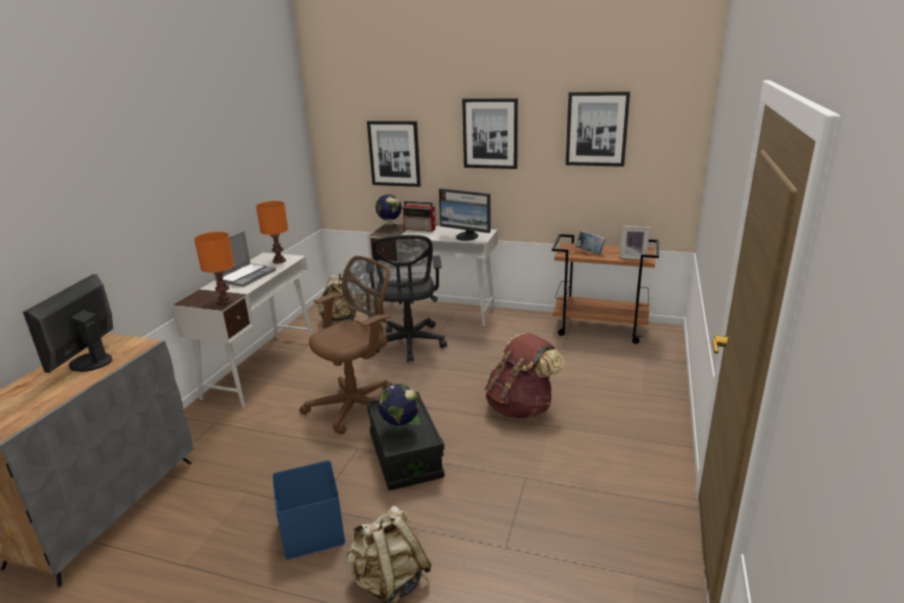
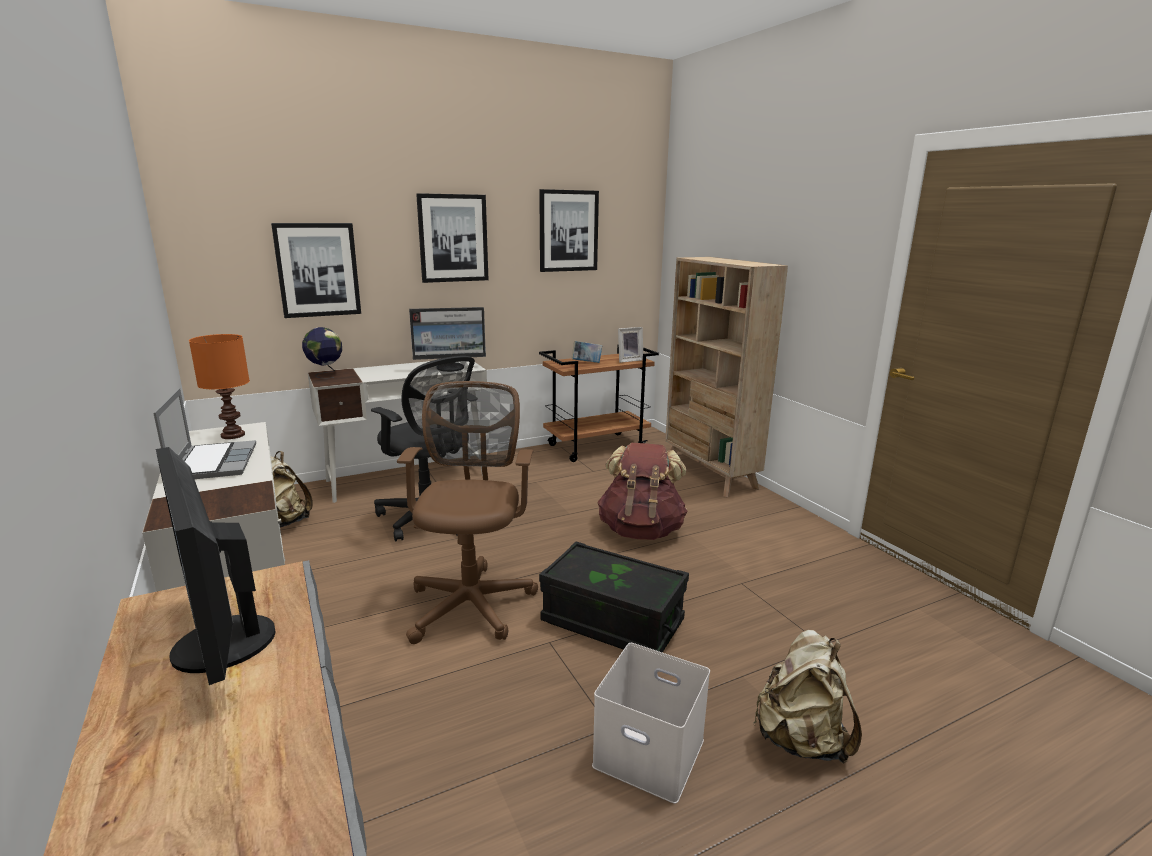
camera: 45 degrees left, 5 degrees down
orange table lamp [194,232,234,305] -> none
blue storage box [272,460,346,560] -> white storage box [592,643,710,804]
globe [378,384,419,440] -> none
radio [403,201,436,232] -> none
none -> beige bookcase [665,257,788,497]

